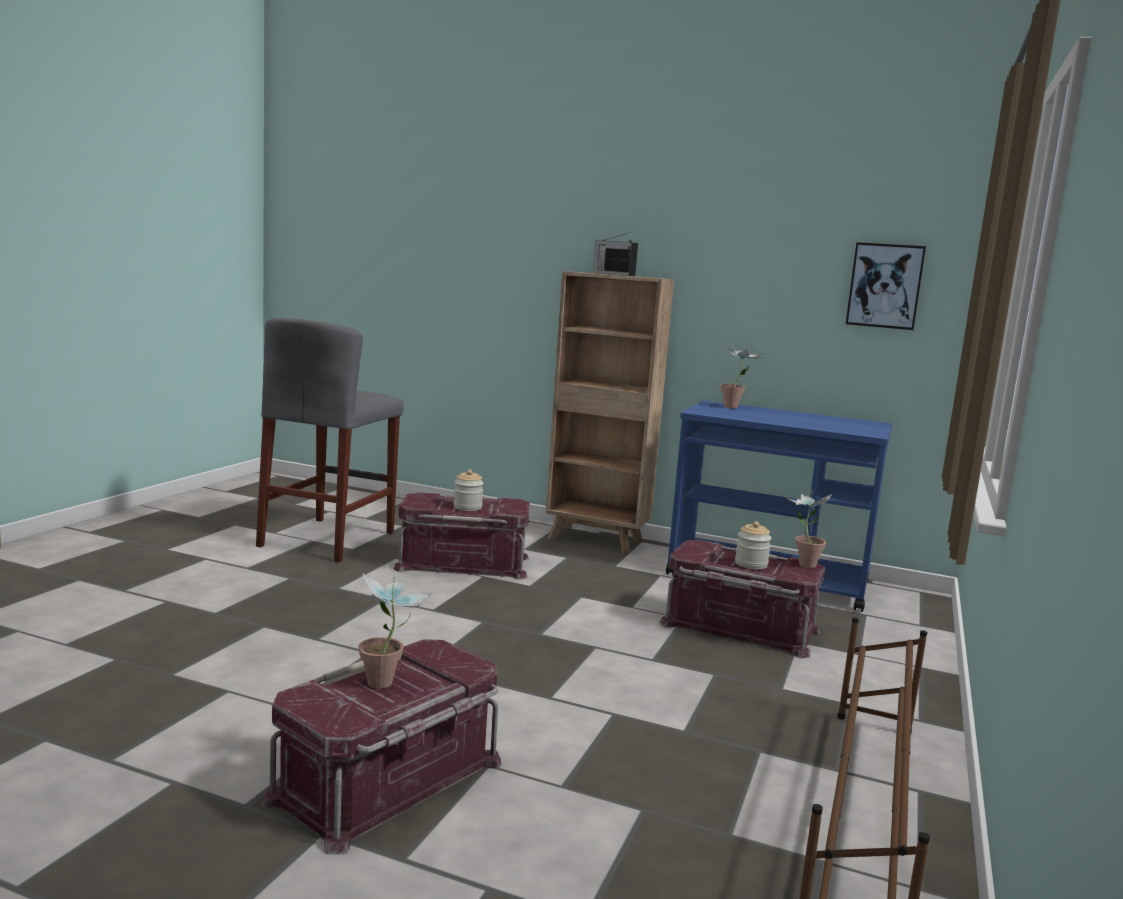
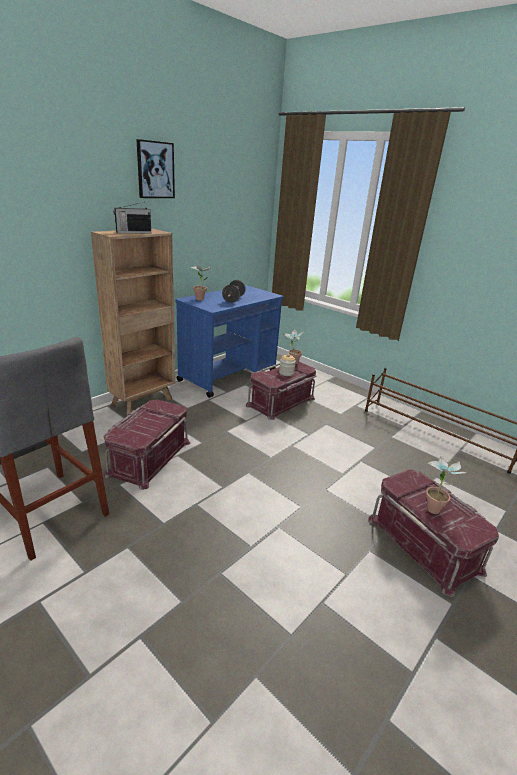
camera: 70 degrees left, 15 degrees up
jar [454,469,484,511] -> none
picture [846,242,926,330] -> picture moved to [136,139,175,198]
none -> black dumbbell [222,280,246,303]

